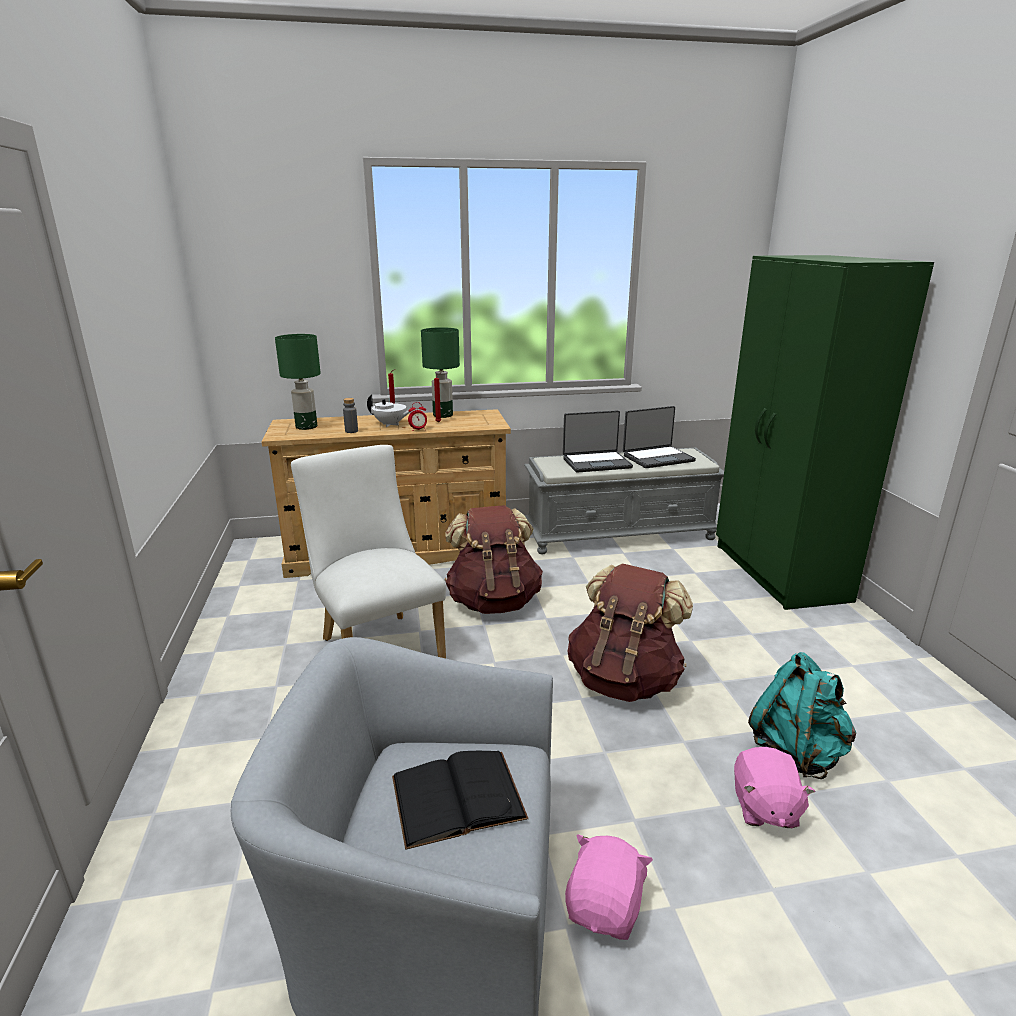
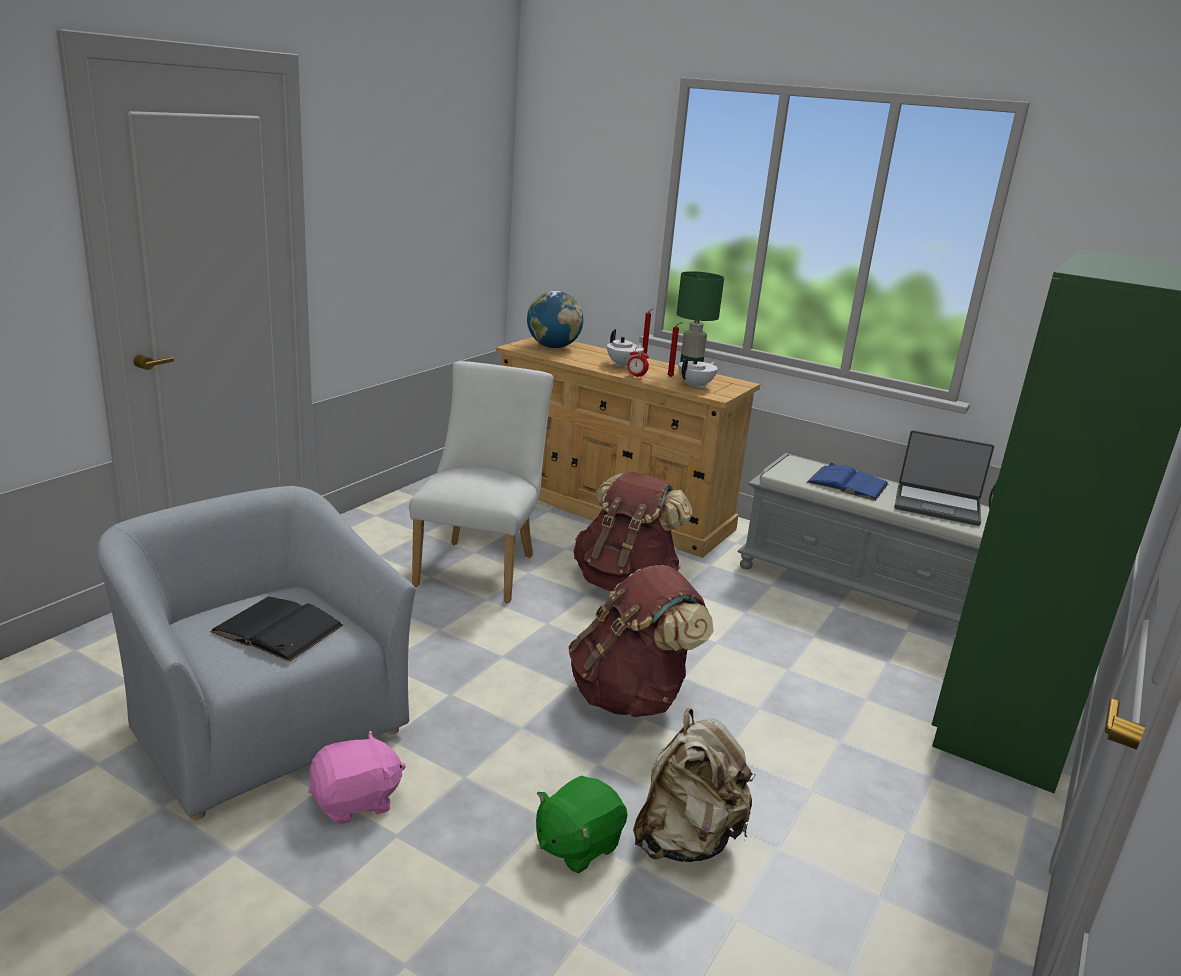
camera: 40 degrees right, 0 degrees up
green table lamp [275,334,321,430] -> globe [527,291,583,348]
grey bottle [343,398,358,433] -> none
laptop [563,410,633,473] -> blue book [807,463,888,501]
pink plush toy [734,747,815,828] -> green plush toy [536,776,627,873]
turquoise backpack [748,652,856,779] -> beige backpack [633,708,756,862]
none -> white teapot [678,355,718,389]

